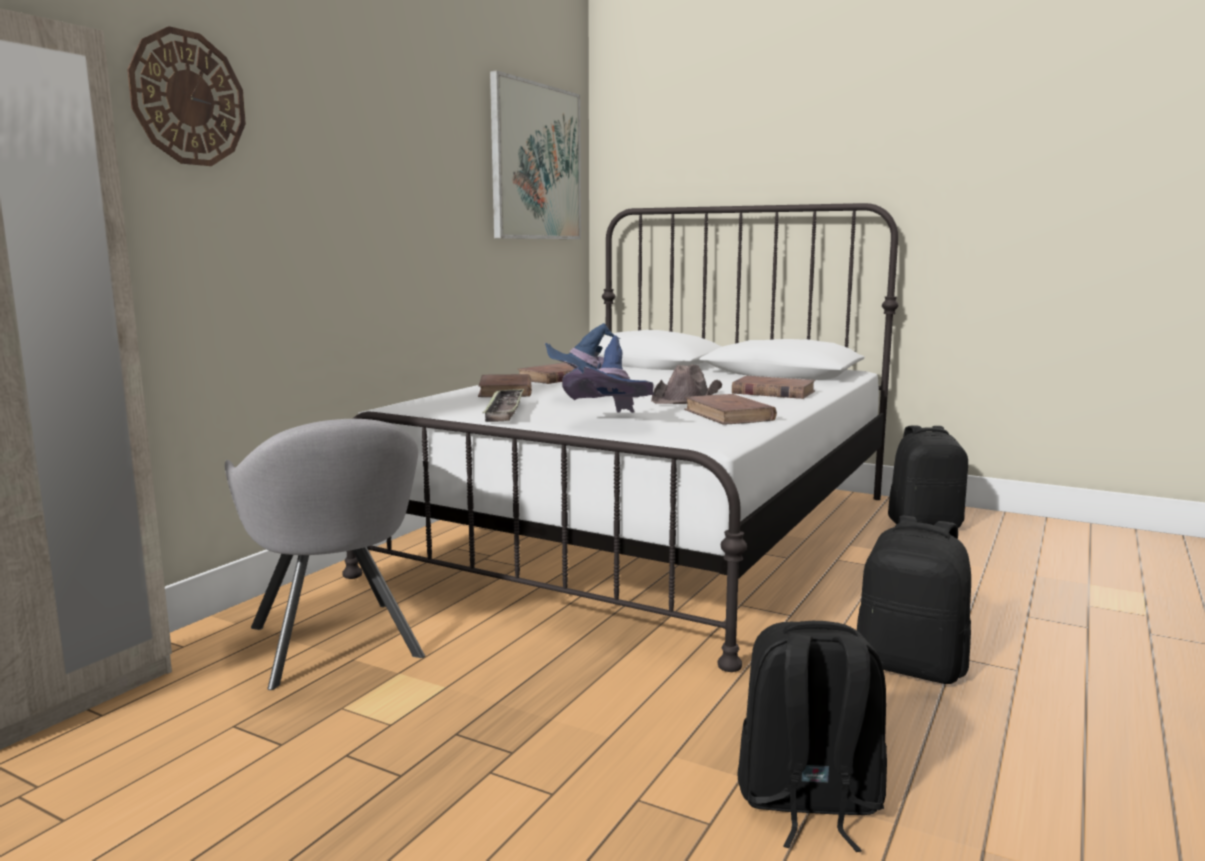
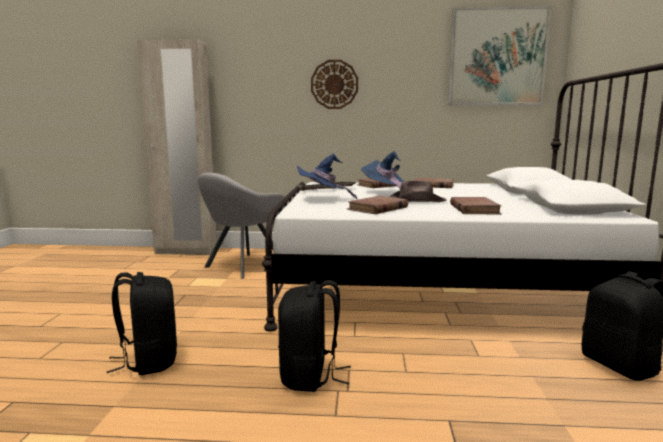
camera: 65 degrees right, 0 degrees up
wall clock [127,26,246,166] -> wall clock moved to [311,60,358,109]

